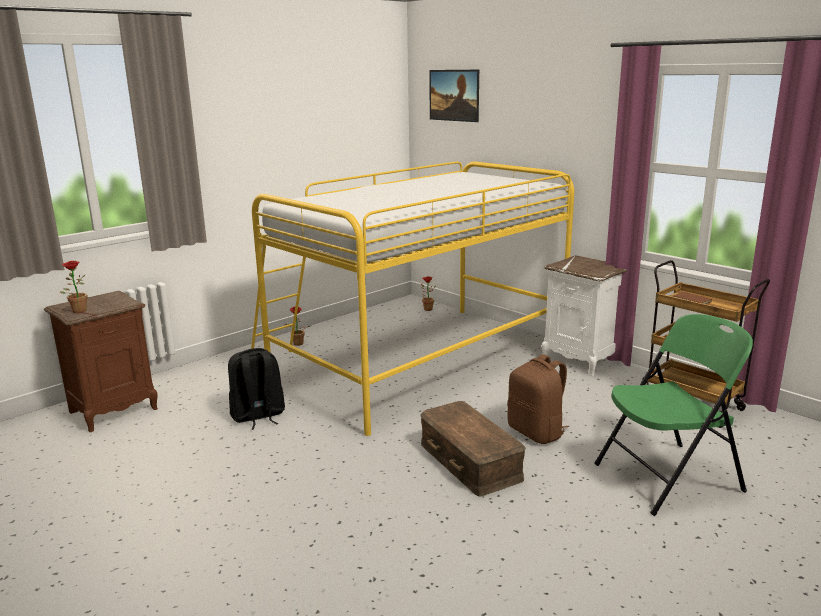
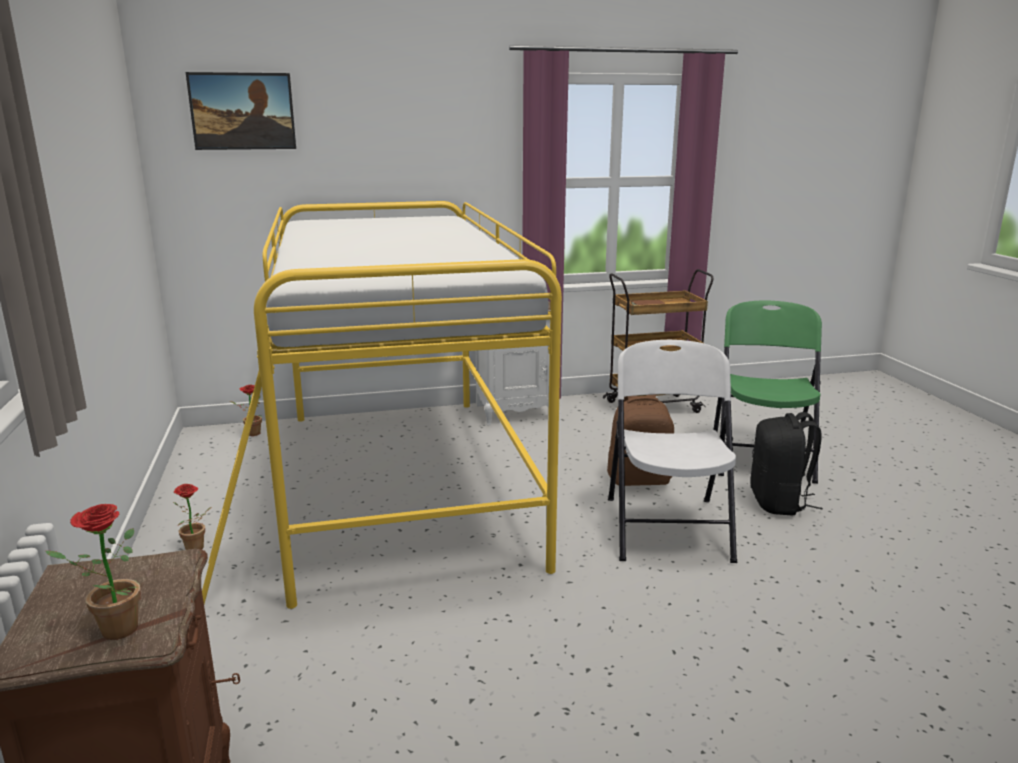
camera: 60 degrees left, 0 degrees up
black backpack [228,348,285,430] -> black backpack moved to [750,412,823,516]
brown storage box [420,401,526,497] -> white chair [608,340,737,563]

